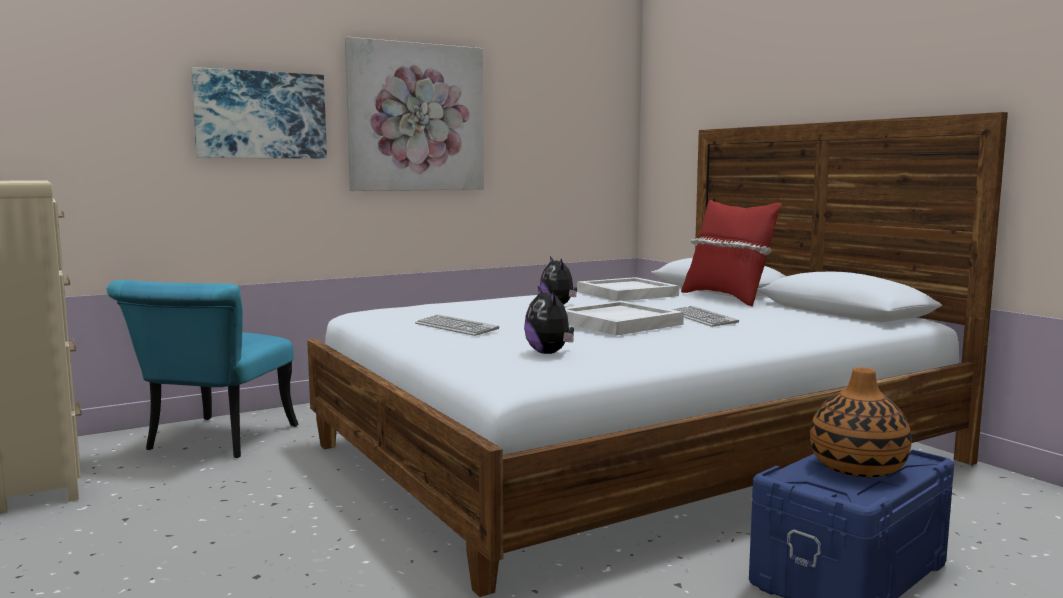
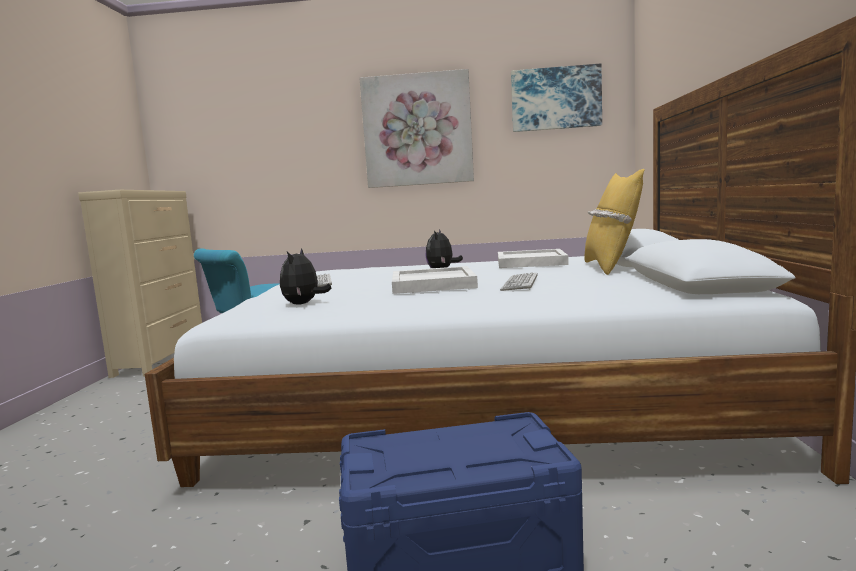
camera: 35 degrees right, 0 degrees up
picture [191,67,327,159] -> picture moved to [511,63,602,132]
red pillow [681,200,781,306] -> yellow pillow [584,169,645,275]
vase [810,367,912,478] -> none

